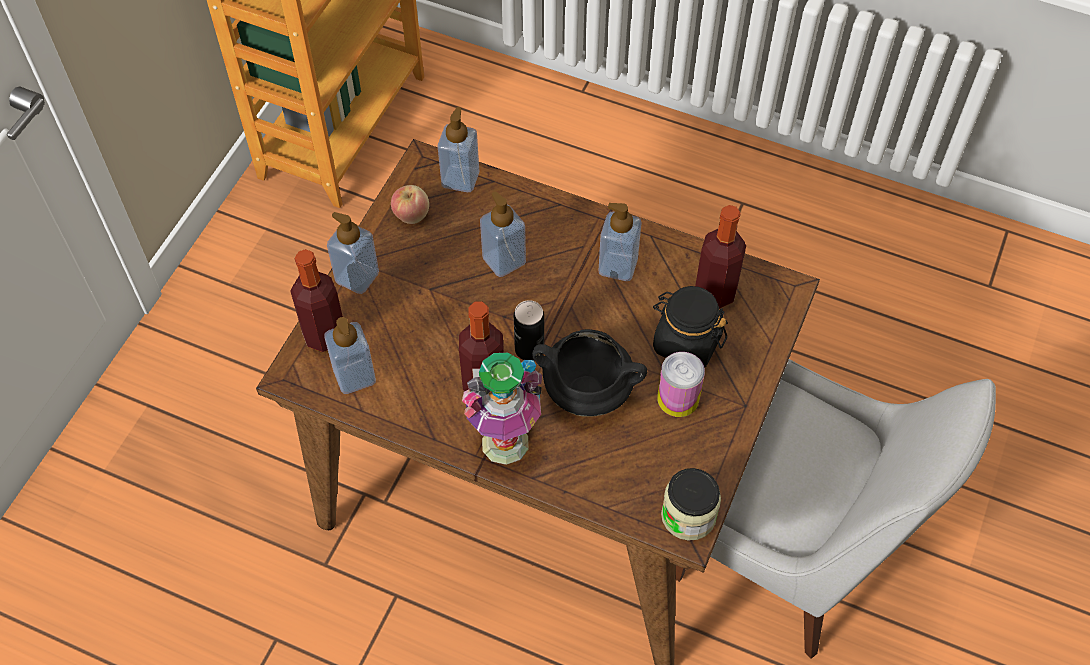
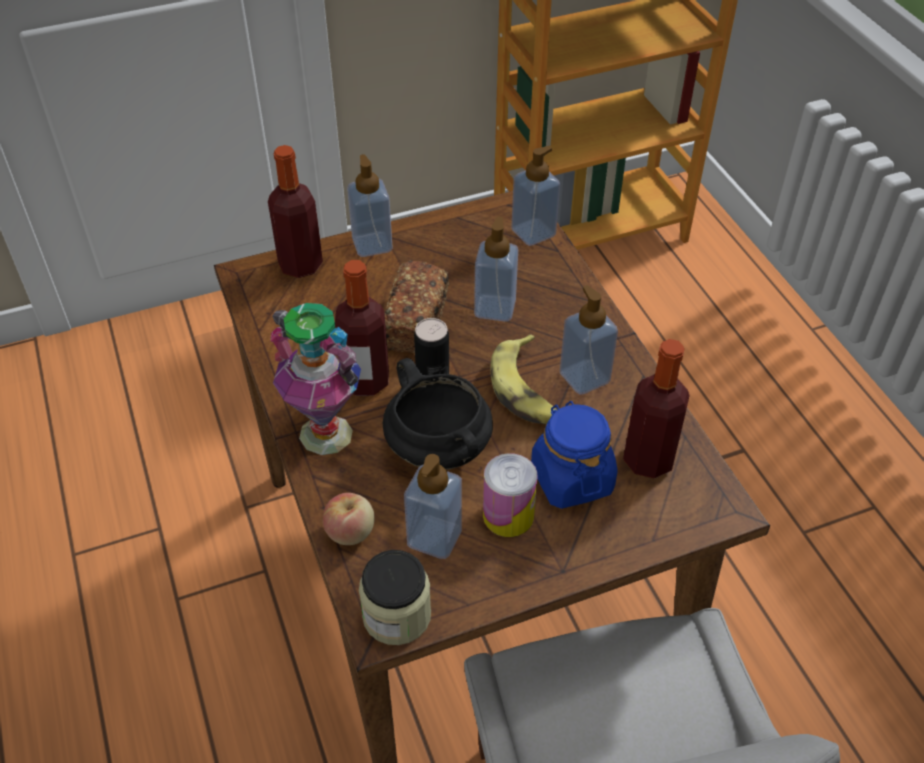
camera: 45 degrees right, 10 degrees down
soap dispenser [324,317,376,394] -> soap dispenser moved to [404,454,462,559]
apple [391,185,429,224] -> apple moved to [323,493,375,545]
black jar [653,286,728,368] -> blue jar [531,401,617,509]
none -> bread [384,260,449,354]
none -> banana [491,334,557,424]

